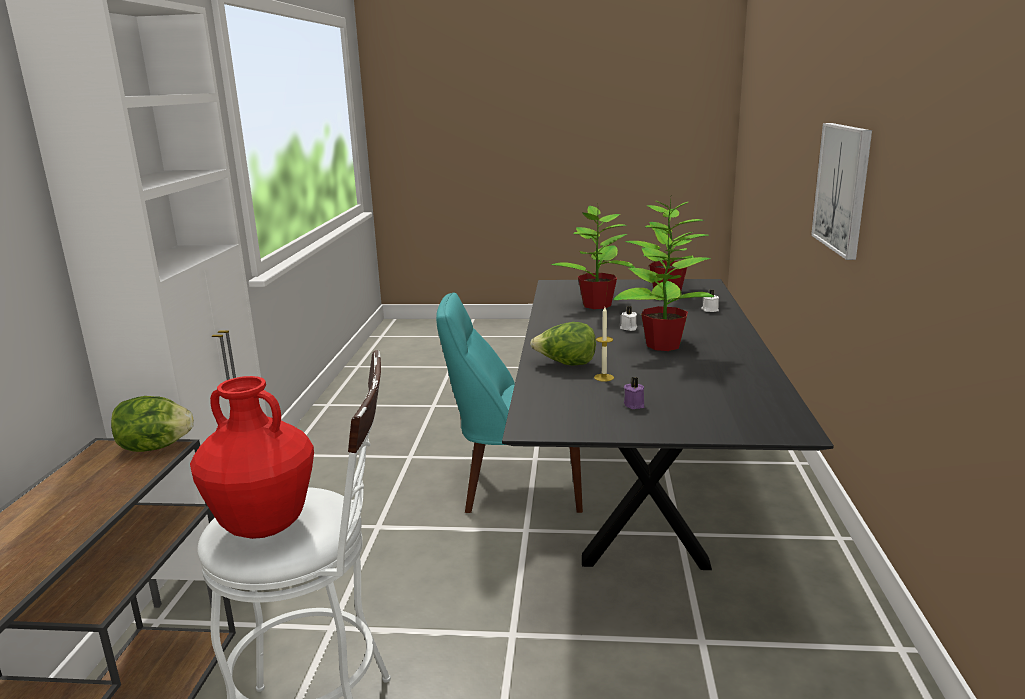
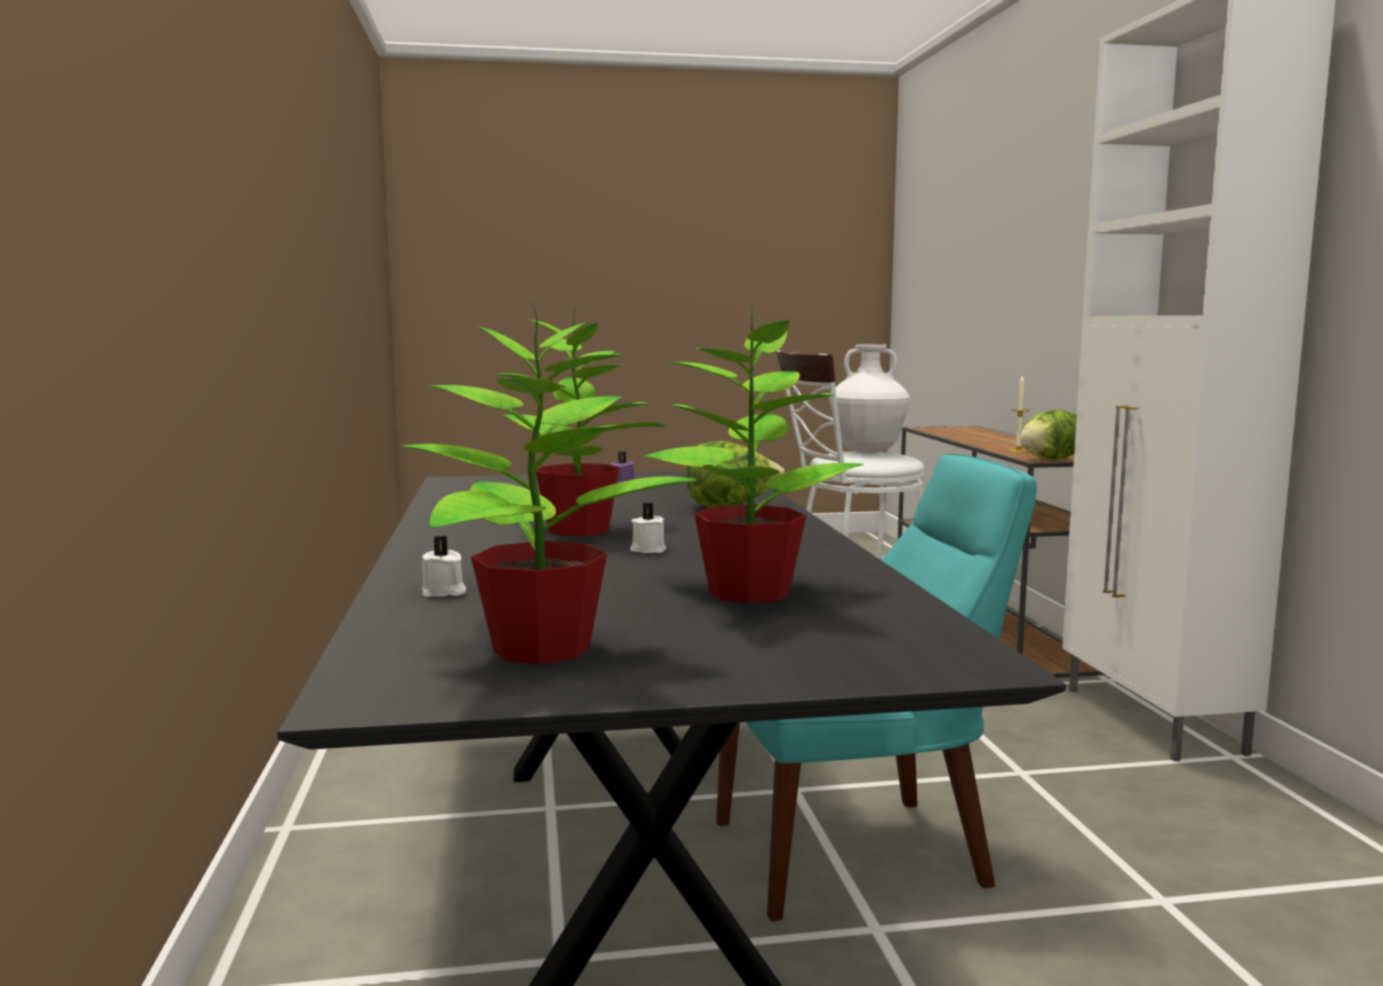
camera: 165 degrees right, 10 degrees down
red vase [190,376,314,539] -> white vase [830,344,910,454]
candle [594,307,614,382] -> candle moved to [1008,376,1030,453]
picture [811,123,872,260] -> none

